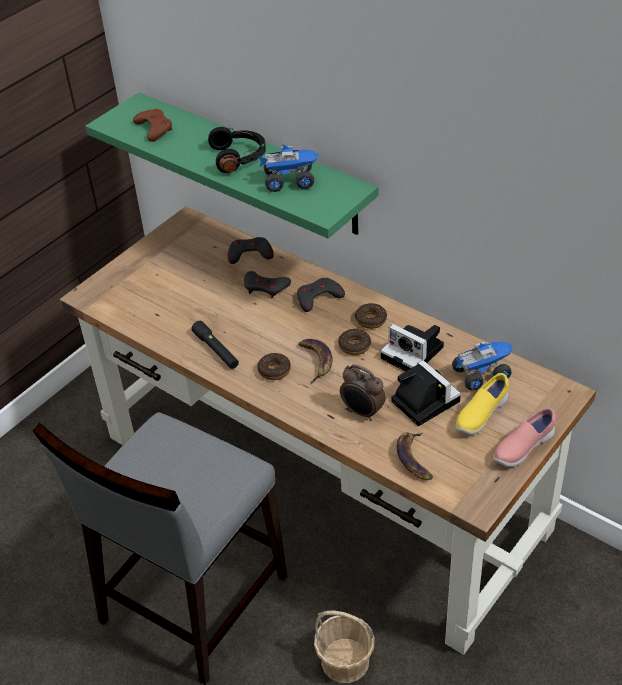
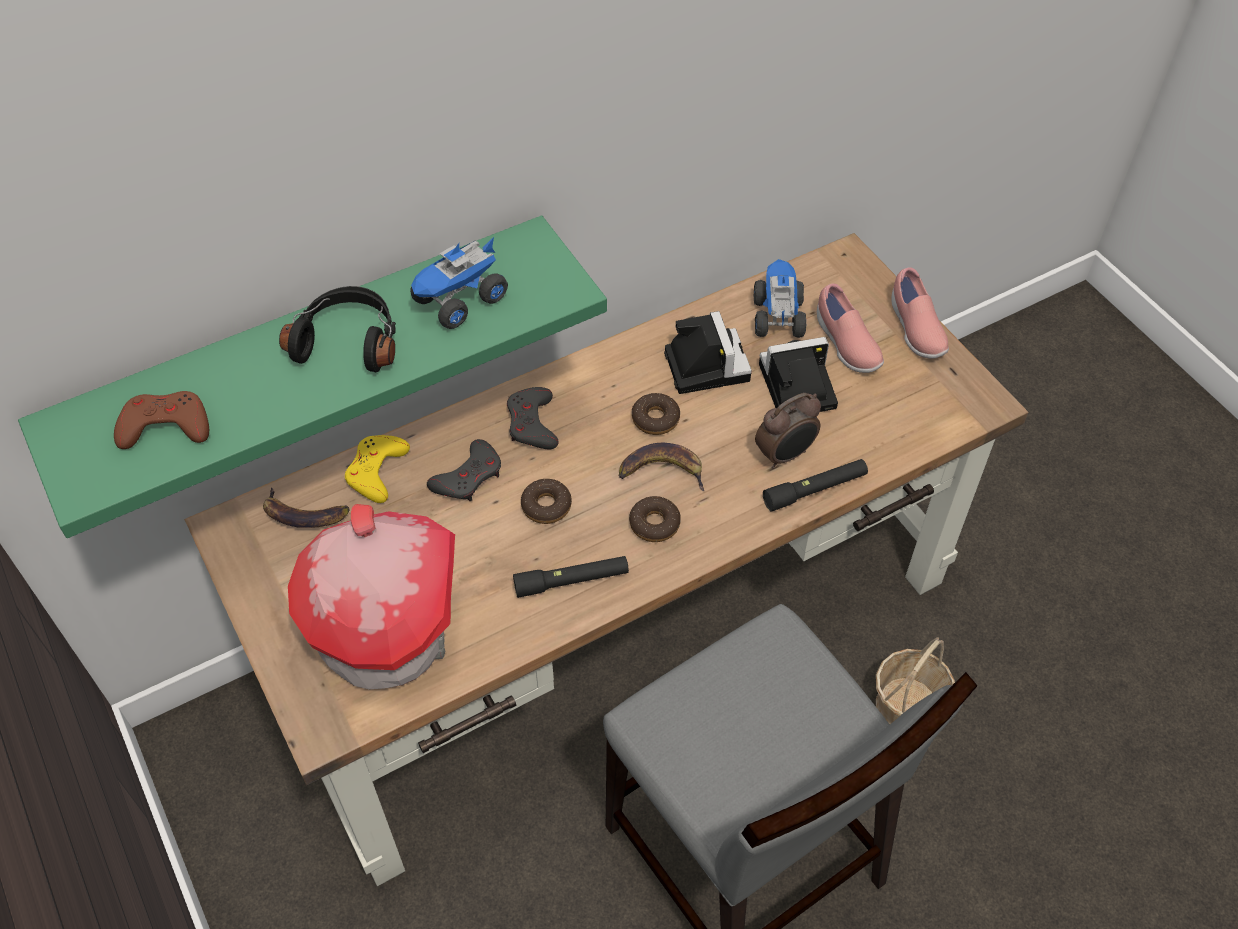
camera: 70 degrees left, 10 degrees up
grey game controller [228,237,274,264] -> yellow game controller [345,435,410,503]
toy truck [258,144,319,192] -> toy truck turned 150 degrees counterclockwise [410,237,508,329]
donut [355,303,387,329] -> donut moved to [521,479,572,524]
camera [380,324,444,372] -> camera turned 75 degrees counterclockwise [664,311,752,394]
banana [397,432,433,480] -> banana moved to [263,488,350,528]
yellow shoe [455,373,509,435] -> pink shoe [817,283,884,373]
none -> toy house [288,504,455,689]
none -> black flashlight [763,459,868,512]

